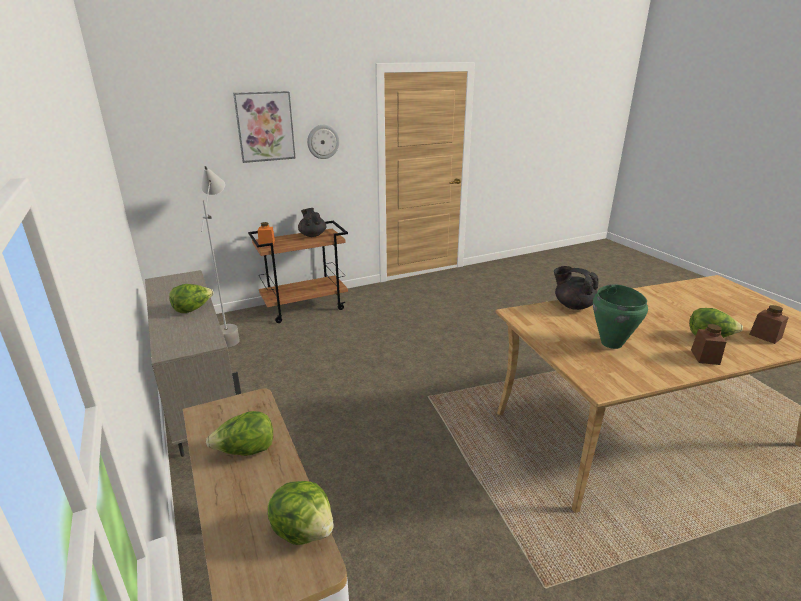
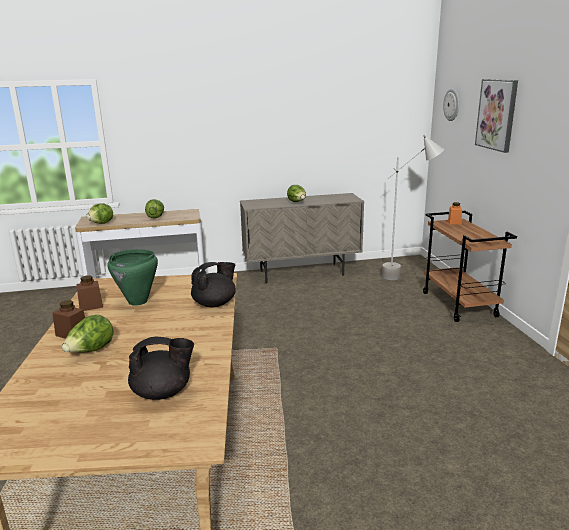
camera: 105 degrees right, 5 degrees down
black teapot [298,208,326,237] -> black teapot moved to [128,337,194,400]
wall clock [307,125,339,159] -> wall clock moved to [443,88,459,121]
brown jar [749,305,789,344] -> brown jar moved to [77,275,103,311]

